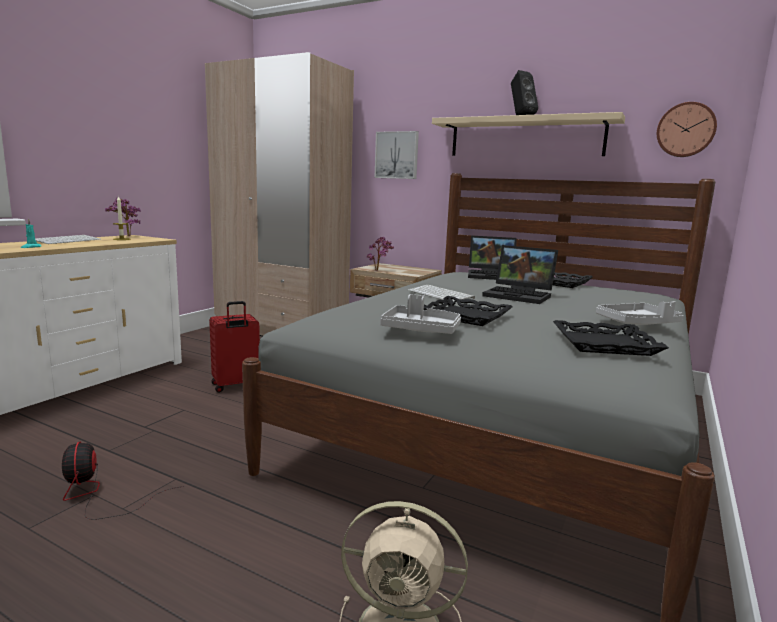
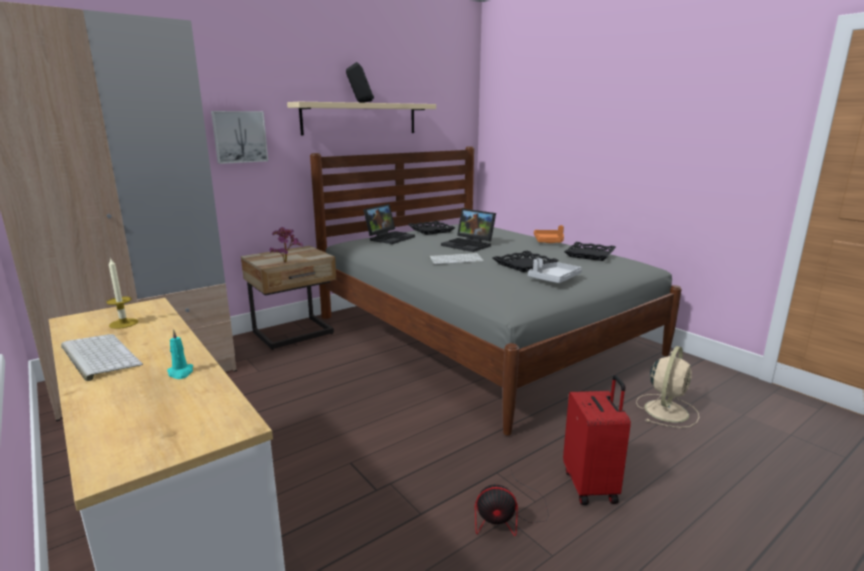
camera: 65 degrees left, 5 degrees up
potted plant [105,198,140,236] -> none
red suitcase [209,301,260,392] -> red suitcase moved to [563,375,631,505]
laptop [482,245,558,304] -> laptop turned 75 degrees clockwise [441,209,496,252]
grey tray [596,301,683,325] -> orange tray [534,225,564,243]
wall clock [657,102,717,157] -> none

